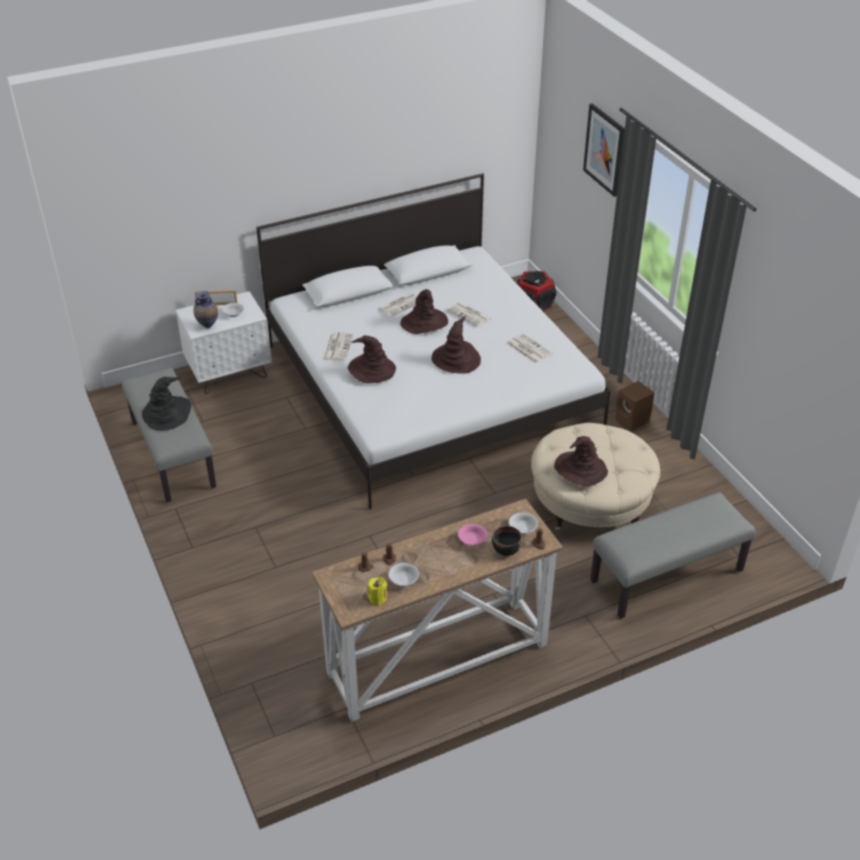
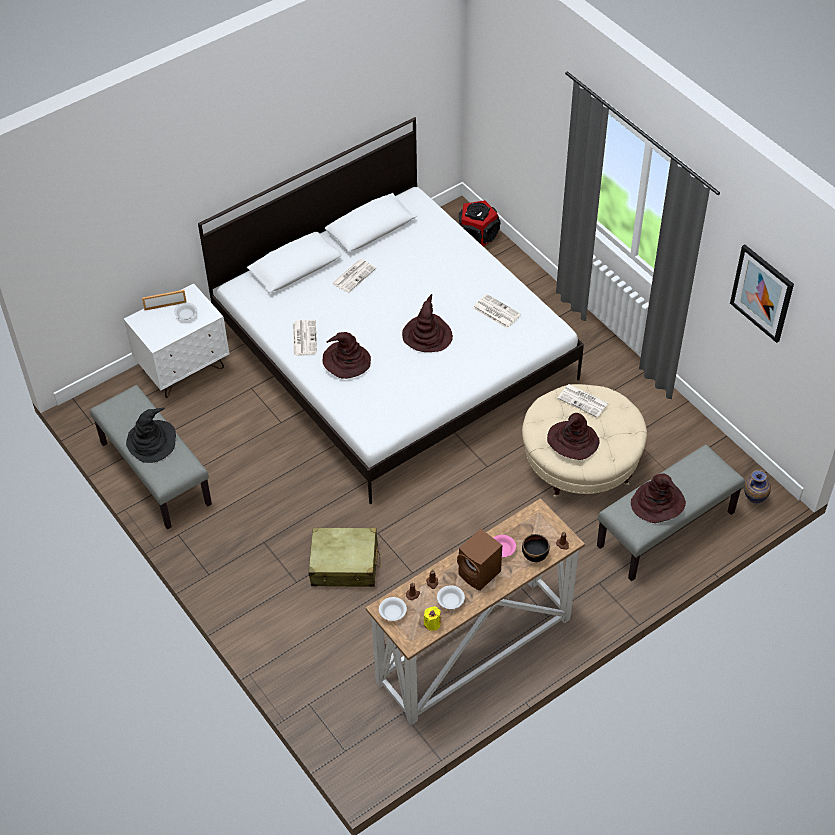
camera: 10 degrees left, 10 degrees up
vase [193,291,218,329] -> vase moved to [744,470,771,504]
brown hat [400,289,448,334] -> brown hat moved to [631,474,686,523]
newspaper [447,301,492,327] -> newspaper moved to [558,384,608,418]
white bowl [509,512,538,534] -> white bowl moved to [379,597,407,621]
picture [583,104,625,197] -> picture moved to [730,244,794,343]
brown speaker [615,381,655,432] -> brown speaker moved to [457,529,502,591]
none -> beige suitcase [309,528,381,587]

